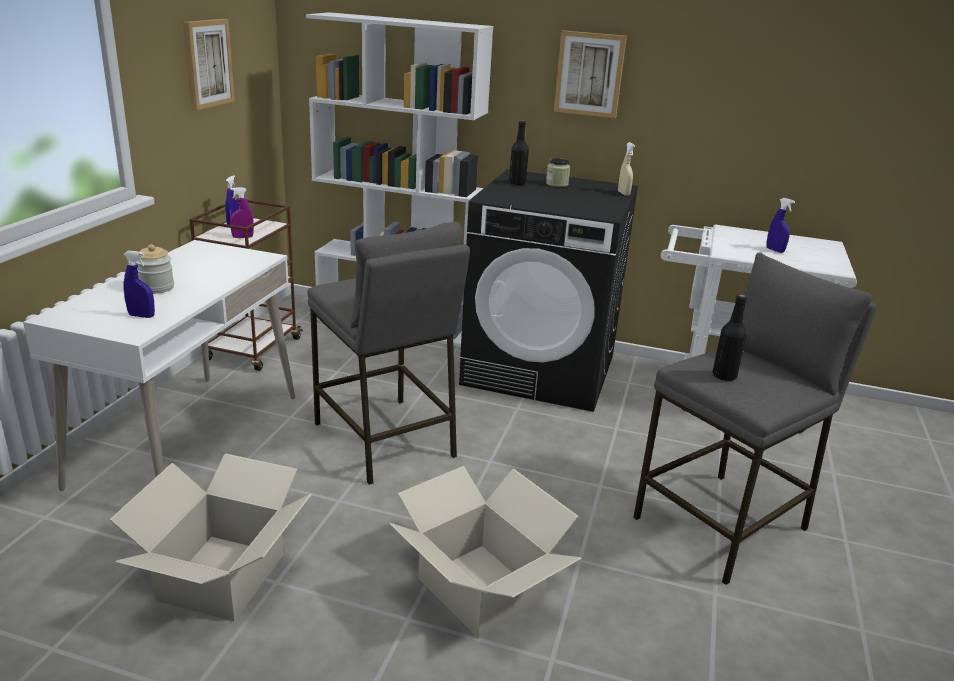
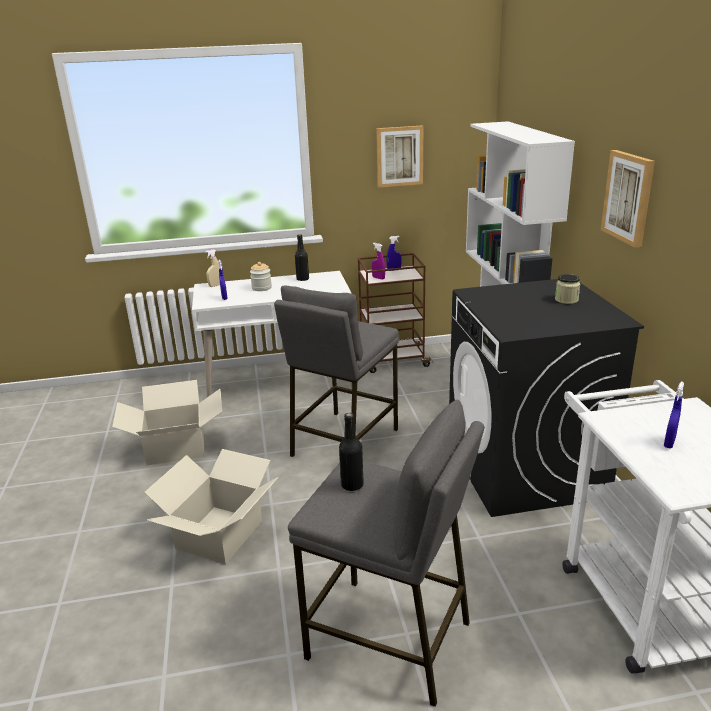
camera: 65 degrees right, 0 degrees up
black bottle [509,120,529,185] -> black bottle moved to [295,234,309,281]
beige spray bottle [618,142,635,196] -> beige spray bottle moved to [205,249,220,287]

